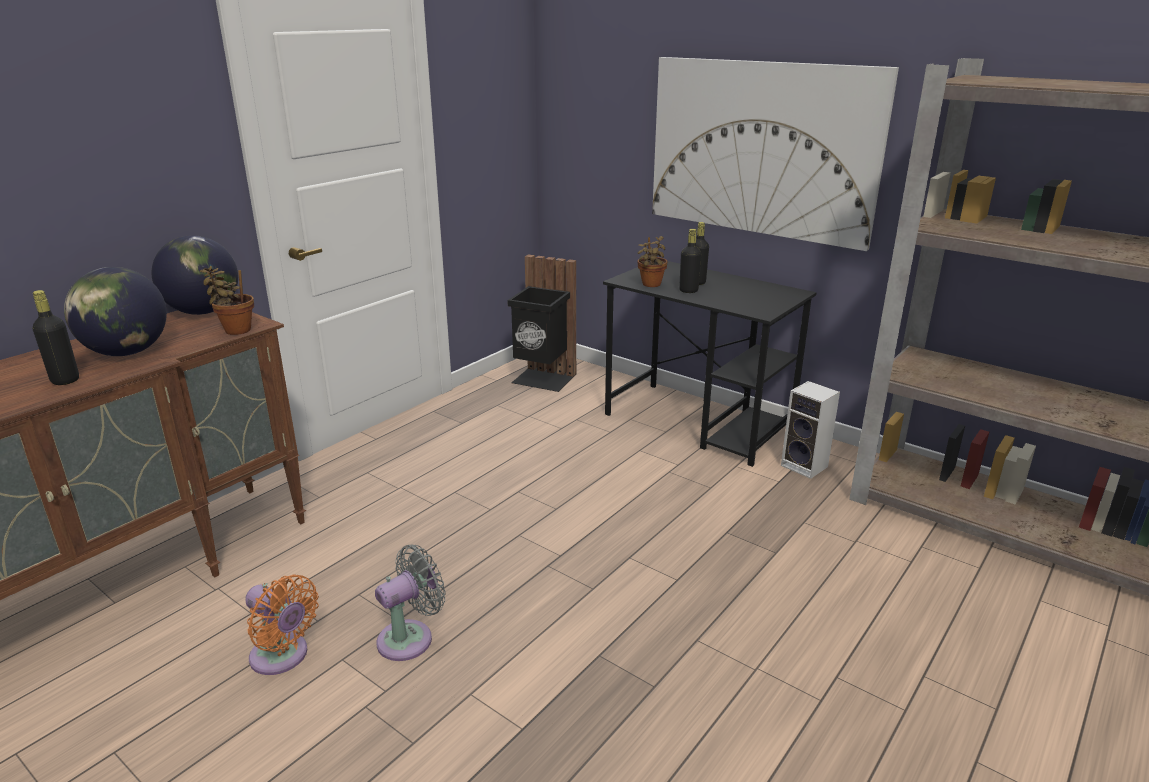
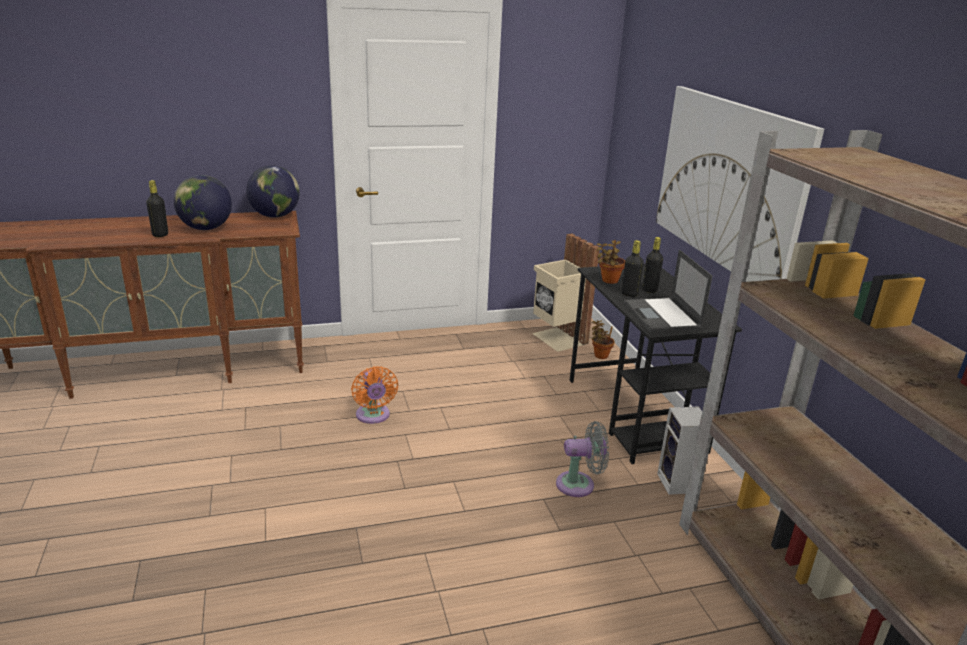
camera: 35 degrees right, 0 degrees up
potted plant [199,266,254,335] -> potted plant moved to [592,321,615,359]
orange fan [245,574,319,675] -> orange fan moved to [351,366,398,424]
grey fan [375,544,445,661] -> grey fan moved to [556,421,609,497]
black trash can [507,254,577,392] -> beige trash can [532,233,599,352]
none -> laptop [624,250,712,332]

